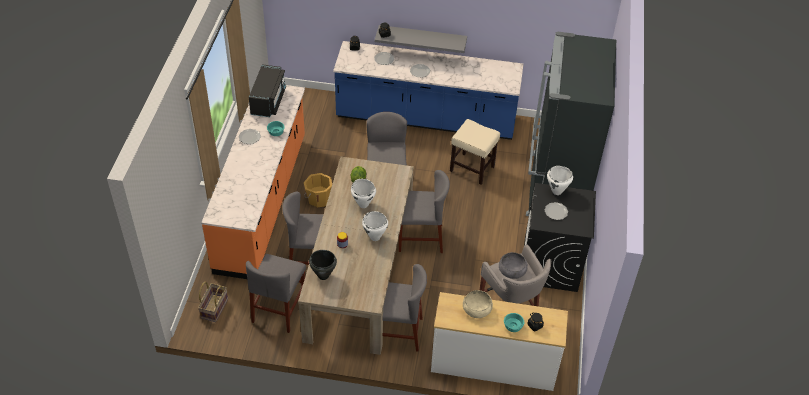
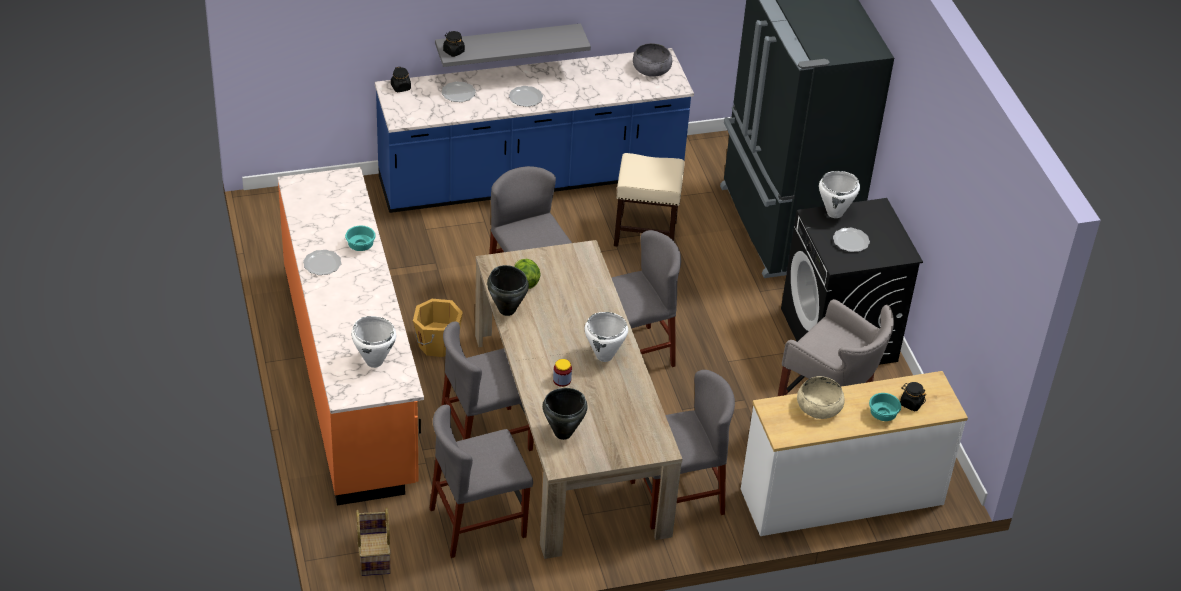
camera: 25 degrees left, 5 degrees down
grey chair [246,254,306,333] -> grey chair turned 75 degrees clockwise [429,405,533,558]
black microwave [249,64,286,117] -> none
white cooking pot [351,179,376,208] -> white cooking pot moved to [351,316,396,368]
grey bowl [499,252,528,279] -> grey bowl moved to [633,43,672,76]
none -> black cooking pot [487,265,529,316]

